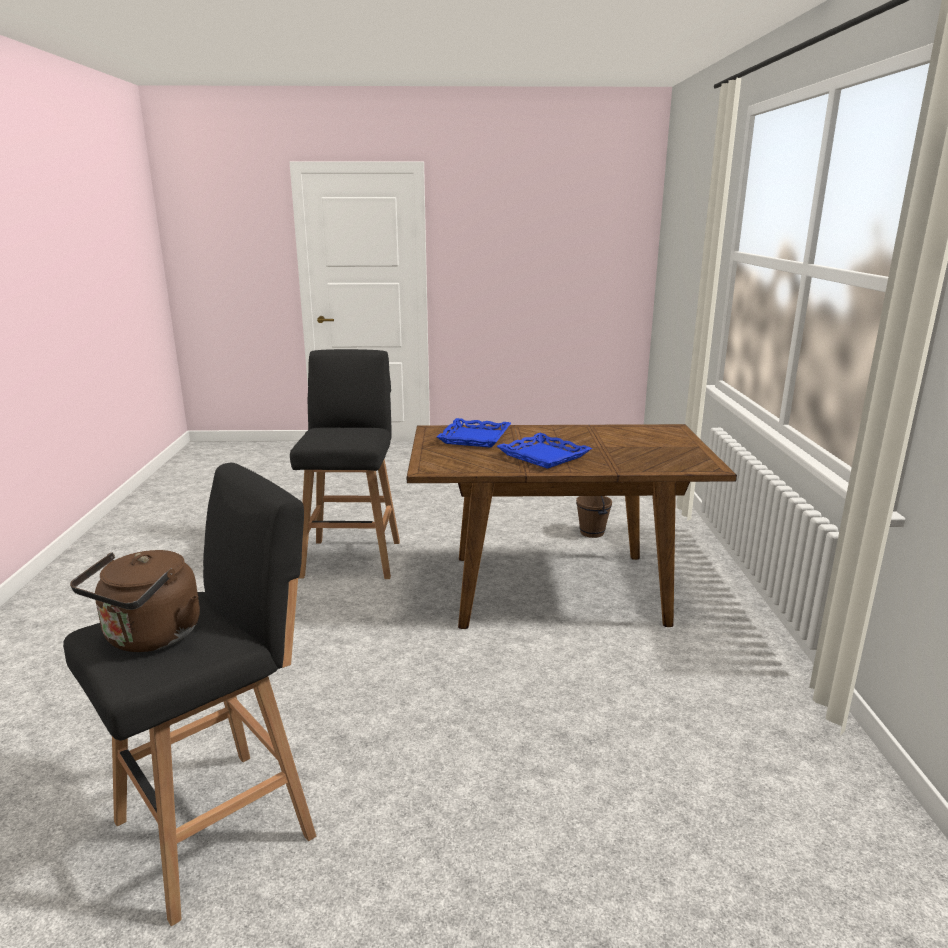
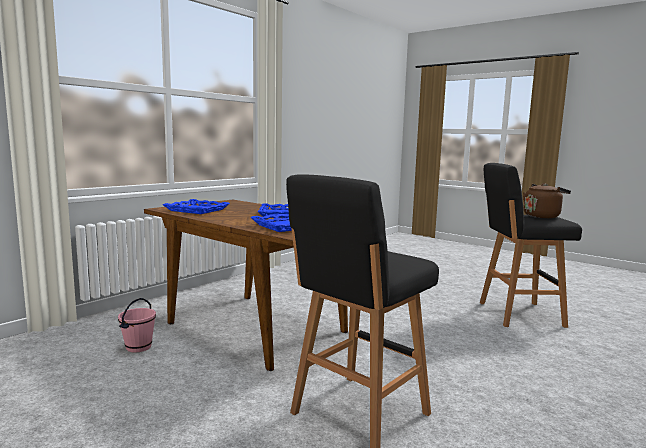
camera: 140 degrees left, 10 degrees down
brown bucket [576,496,612,538] -> pink bucket [118,298,156,352]
none -> blue tray [163,199,230,214]

